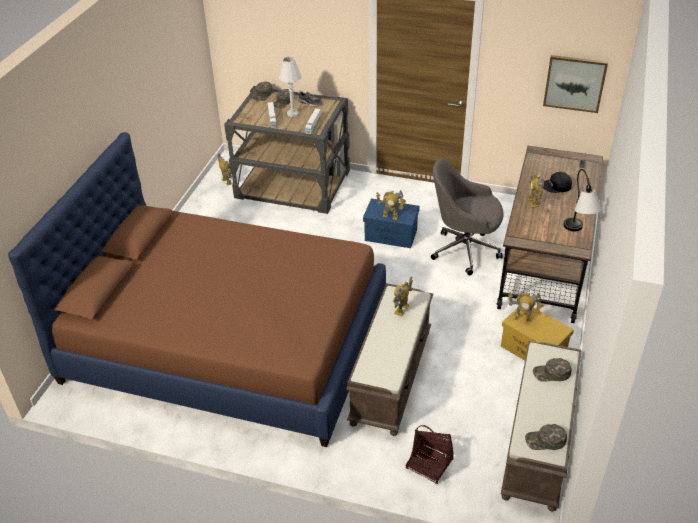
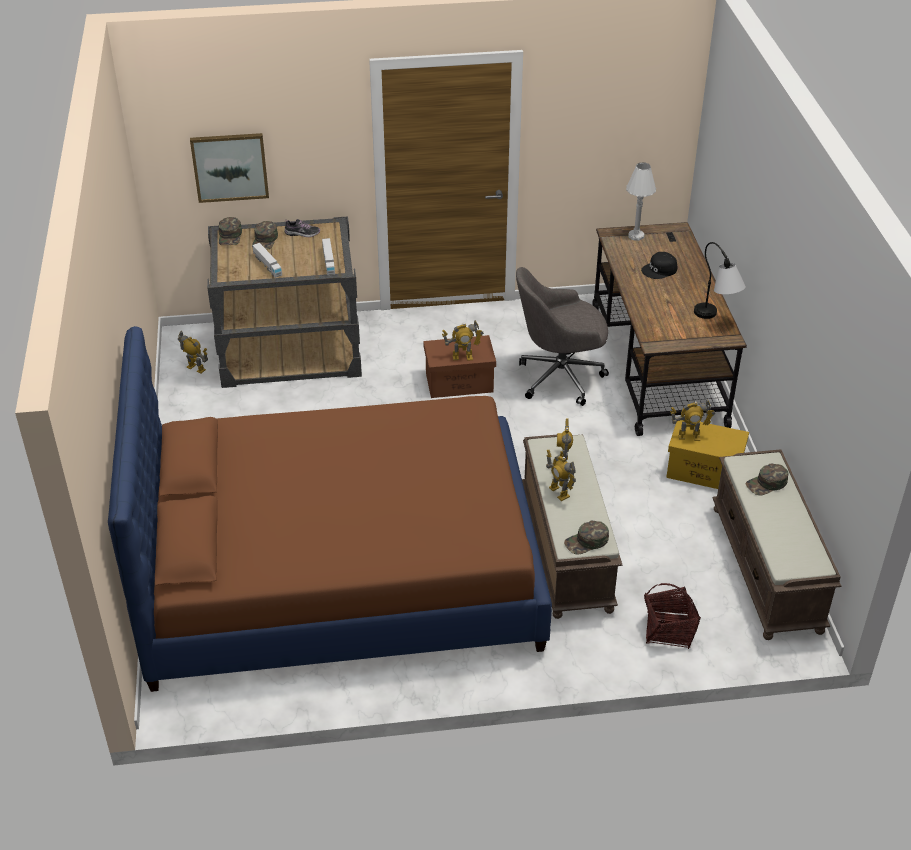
camera: 25 degrees left, 0 degrees up
white table lamp [279,57,302,117] -> white table lamp moved to [626,162,656,241]
blue storage box [363,199,420,248] -> brown storage box [424,335,496,398]
green cap [525,424,567,450] -> green cap moved to [564,520,609,555]
toy robot [528,170,544,208] -> toy robot moved to [546,450,576,501]
picture [543,55,608,113] -> picture moved to [190,133,269,203]

